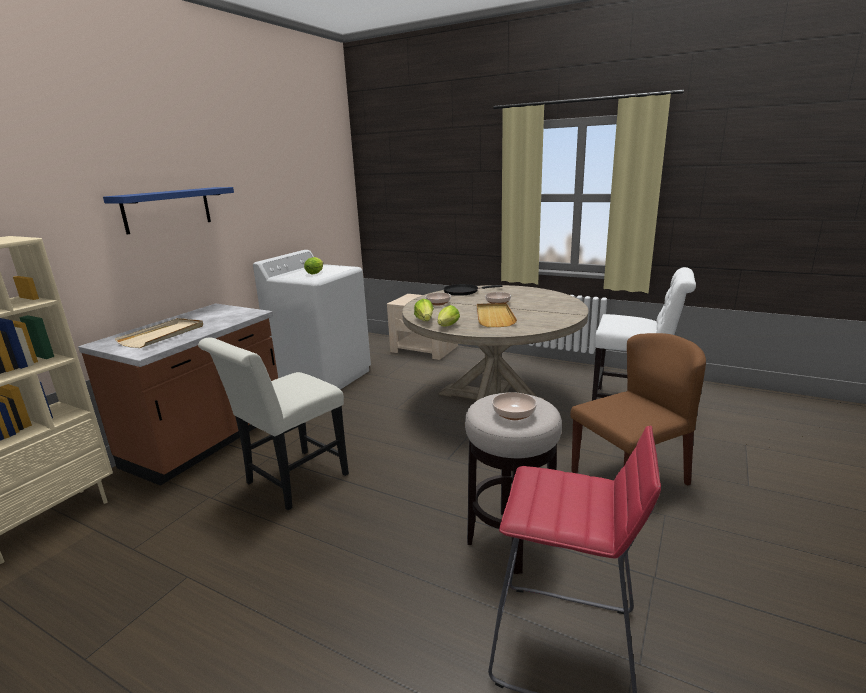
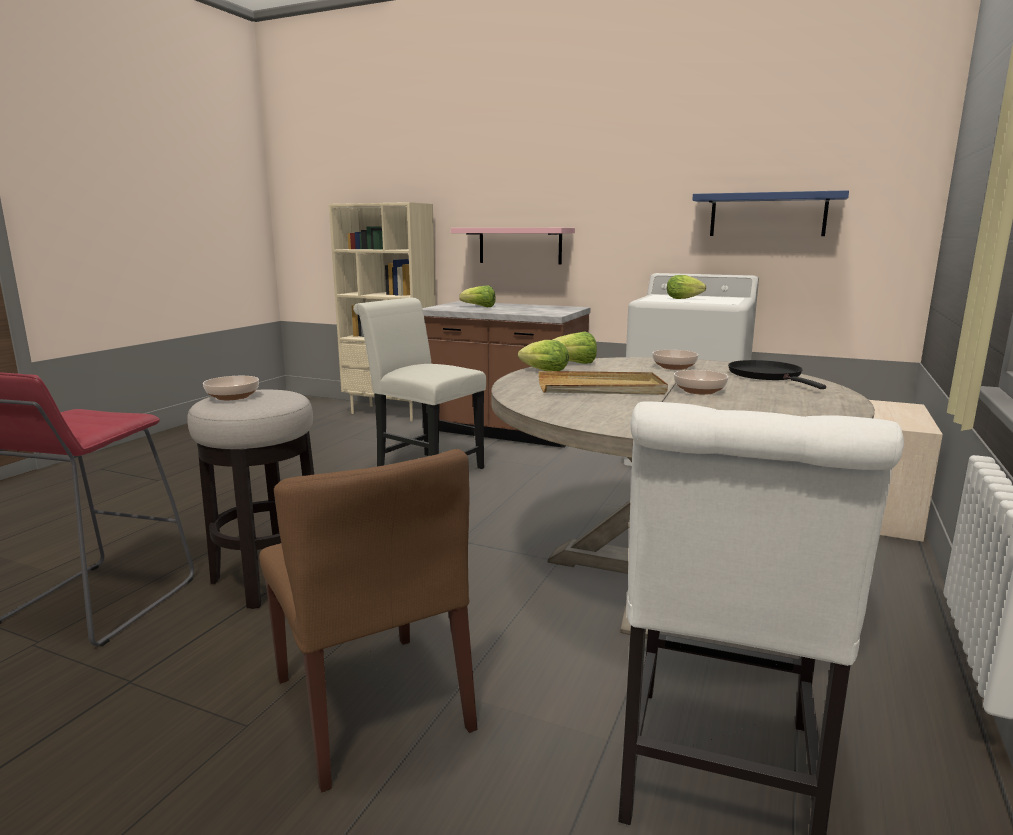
camera: 85 degrees right, 5 degrees down
blue shelf [103,187,234,234] -> blue shelf moved to [692,190,849,236]
beige tray [114,318,203,348] -> lettuce [459,285,496,307]
none -> pink shelf [451,228,575,264]

